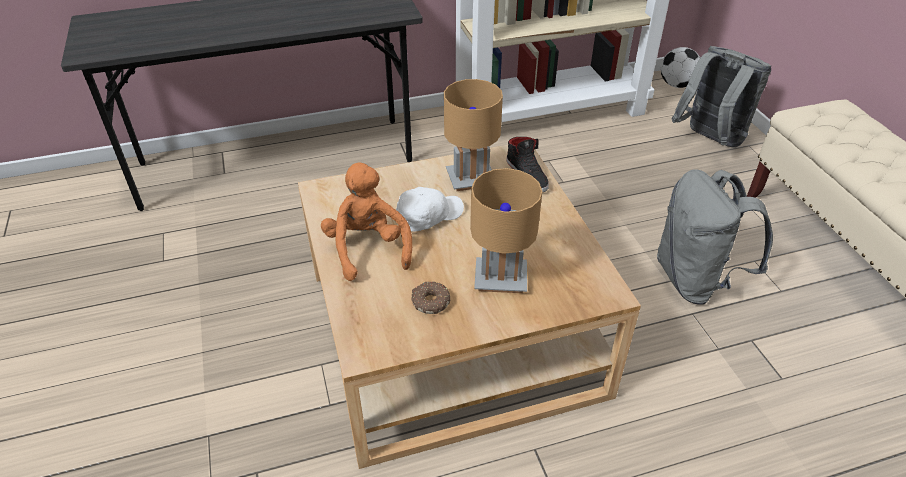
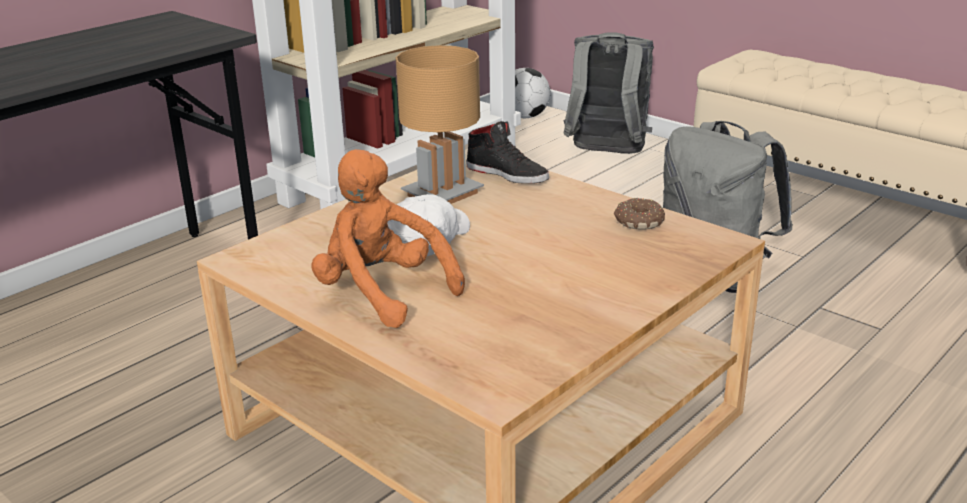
camera: 30 degrees left, 15 degrees down
donut [412,282,450,314] -> donut moved to [614,198,665,230]
brown table lamp [470,168,542,293] -> none

